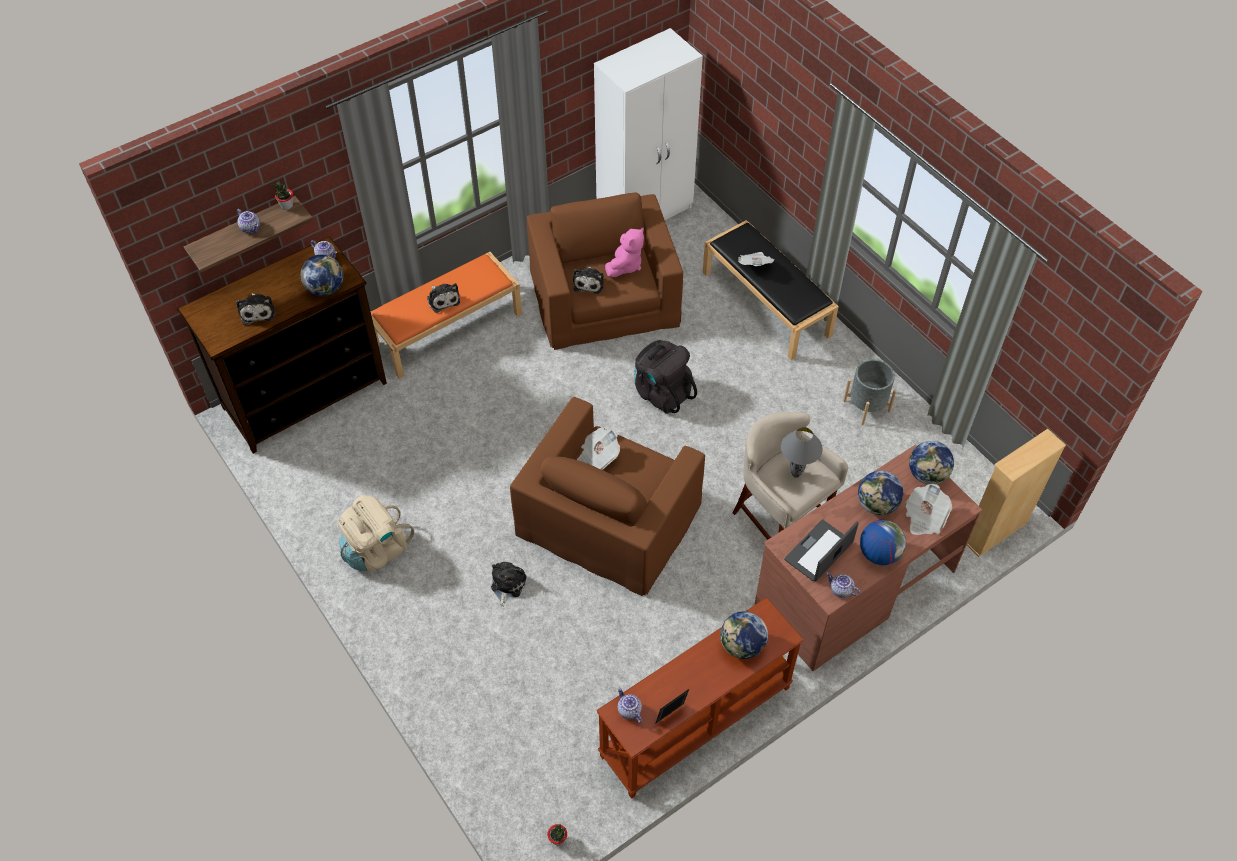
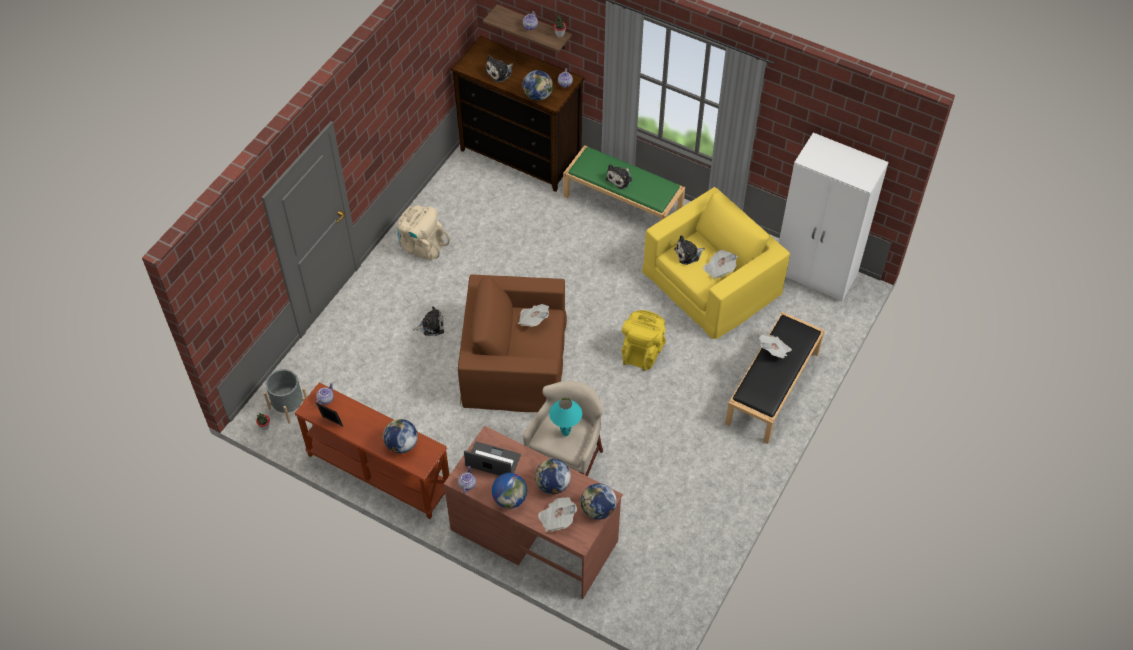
camera: 65 degrees right, 0 degrees up
orange bench [371,252,522,379] -> green bench [563,145,685,220]
brown armchair [527,193,683,350] -> yellow armchair [642,187,790,340]
pink plush toy [605,227,644,277] -> newspaper [703,250,738,279]
black backpack [634,340,697,414] -> yellow backpack [622,310,666,371]
grey table lamp [781,427,823,478] -> turquoise table lamp [549,398,582,436]
grey planter [843,359,897,425] -> grey planter moved to [264,369,307,424]
beige bookcase [967,429,1066,557] -> none

